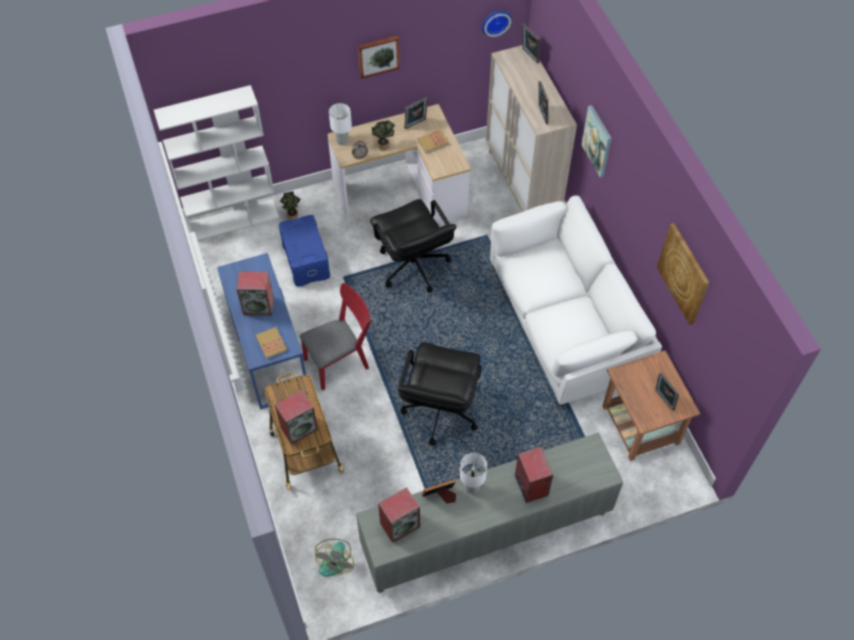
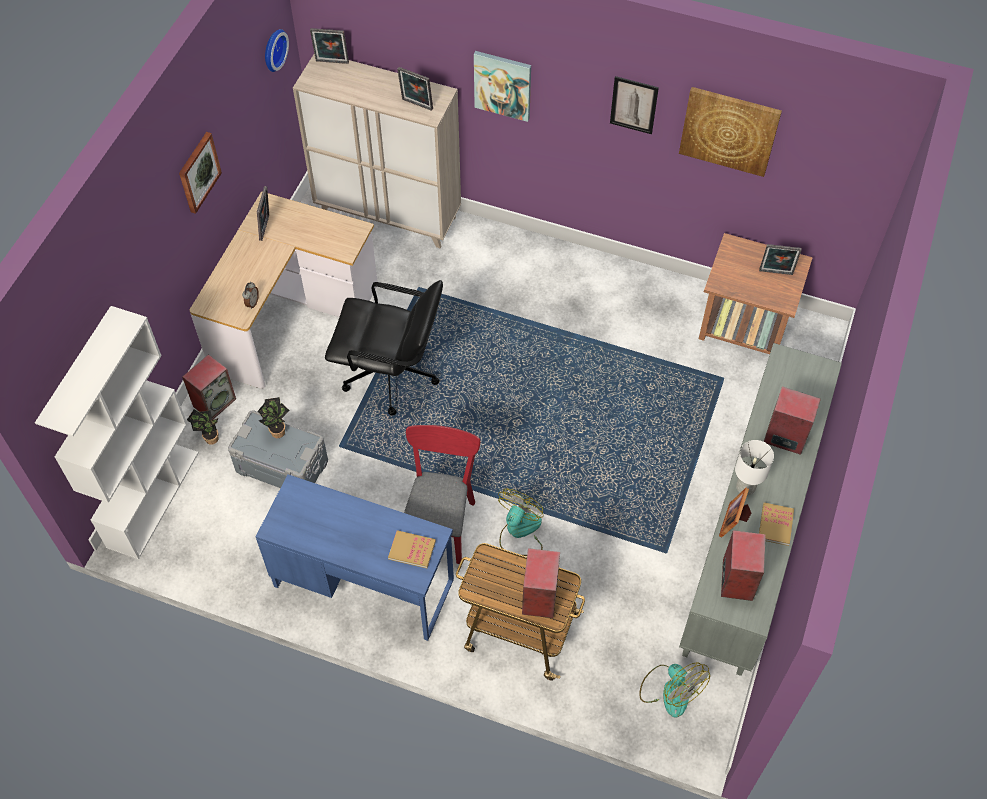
camera: 50 degrees left, 0 degrees up
speaker [237,271,274,315] -> speaker moved to [182,354,236,420]
blue storage box [279,215,330,286] -> grey storage box [228,410,328,488]
white table lamp [329,103,352,145] -> none
potted plant [372,120,395,151] -> potted plant moved to [257,397,289,438]
black office chair [398,342,482,446] -> none
book [417,130,449,153] -> book moved to [759,502,794,546]
white sofa [490,196,662,407] -> none
none -> fan [498,489,544,556]
none -> picture [610,76,659,134]

